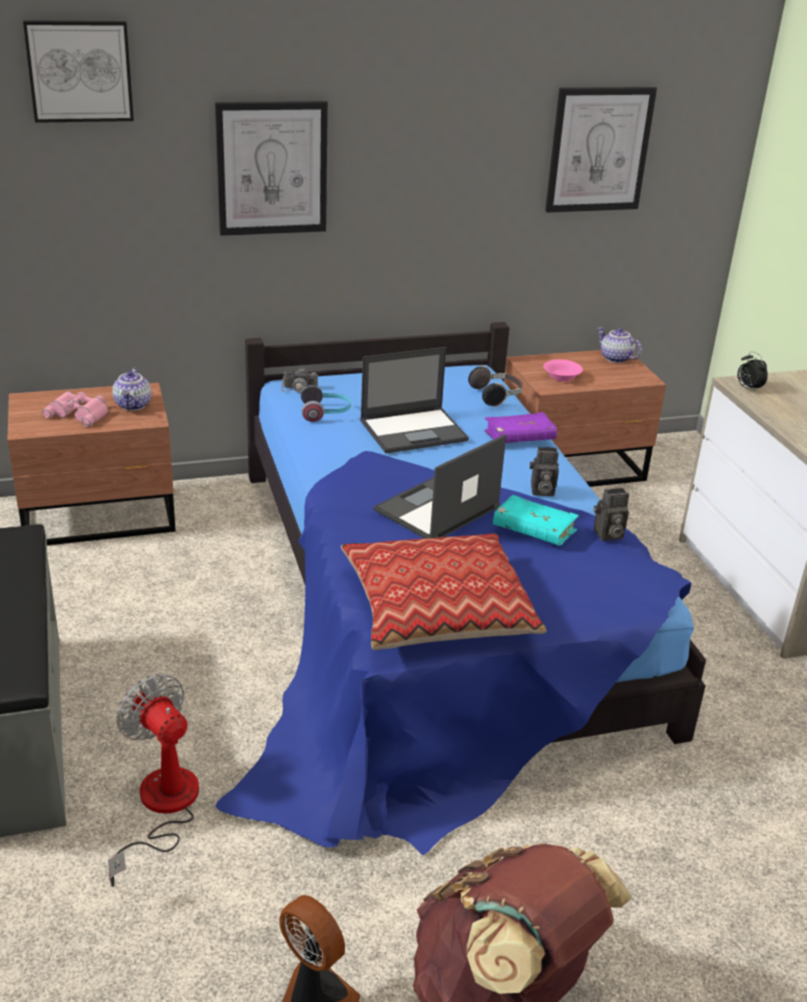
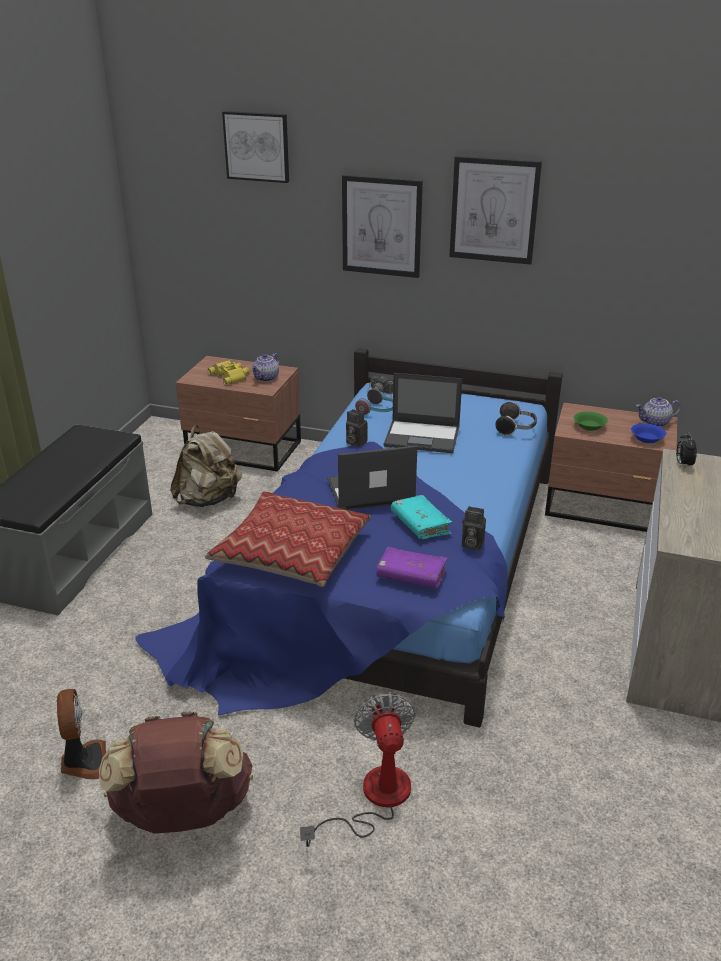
camera: 35 degrees right, 0 degrees up
pink binoculars [42,391,109,427] -> yellow binoculars [208,360,250,385]
fan [108,674,199,887] -> fan moved to [300,692,415,847]
purple book [484,412,557,443] -> purple book moved to [377,547,447,588]
camera [530,447,559,496] -> camera moved to [346,409,368,447]
pink bowl [544,359,583,382] -> green bowl [574,411,608,431]
picture [545,87,657,213] -> picture moved to [449,156,542,265]
teapot [597,327,642,363] -> teapot turned 90 degrees counterclockwise [636,397,681,427]
none -> beige backpack [170,425,242,507]
none -> blue bowl [631,423,666,443]

